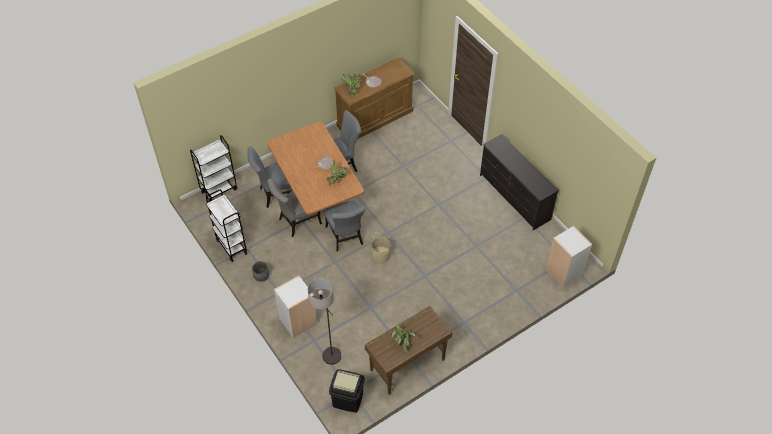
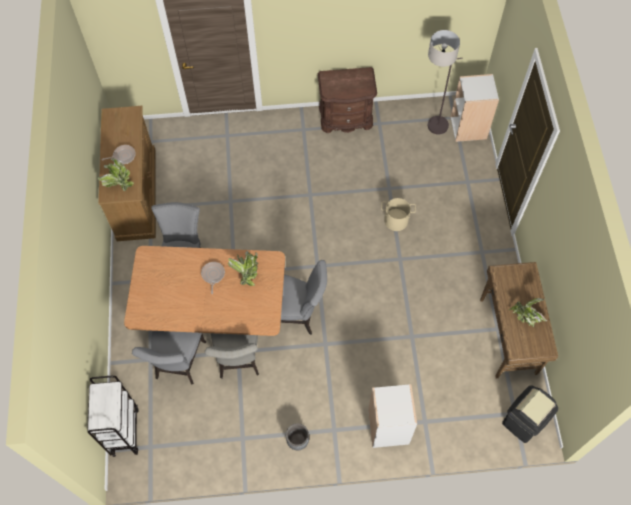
camera: 60 degrees left, 10 degrees up
white cart [206,189,247,262] -> none
grey floor lamp [308,278,341,365] -> grey floor lamp moved to [428,30,463,135]
beige bucket [371,232,390,263] -> beige bucket moved to [381,198,416,231]
black dresser [480,134,559,230] -> brown nightstand [318,67,377,133]

